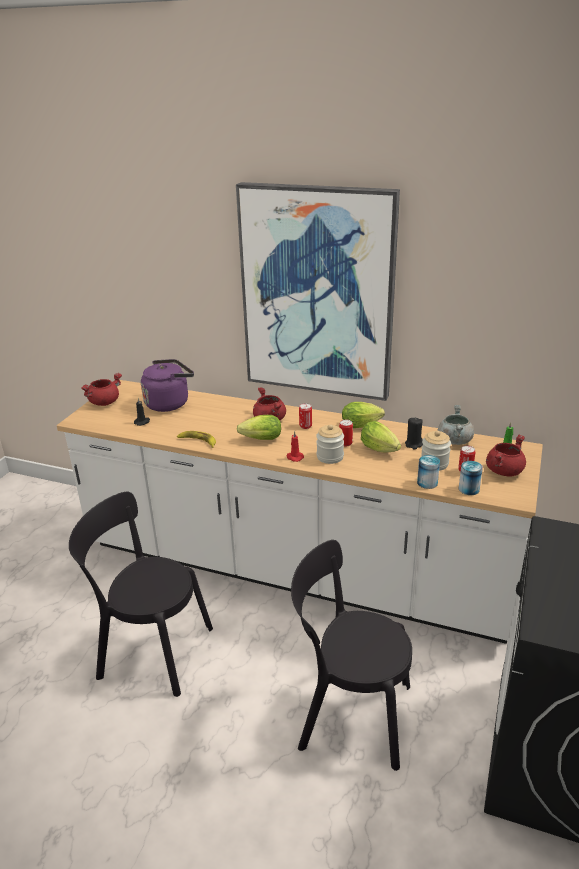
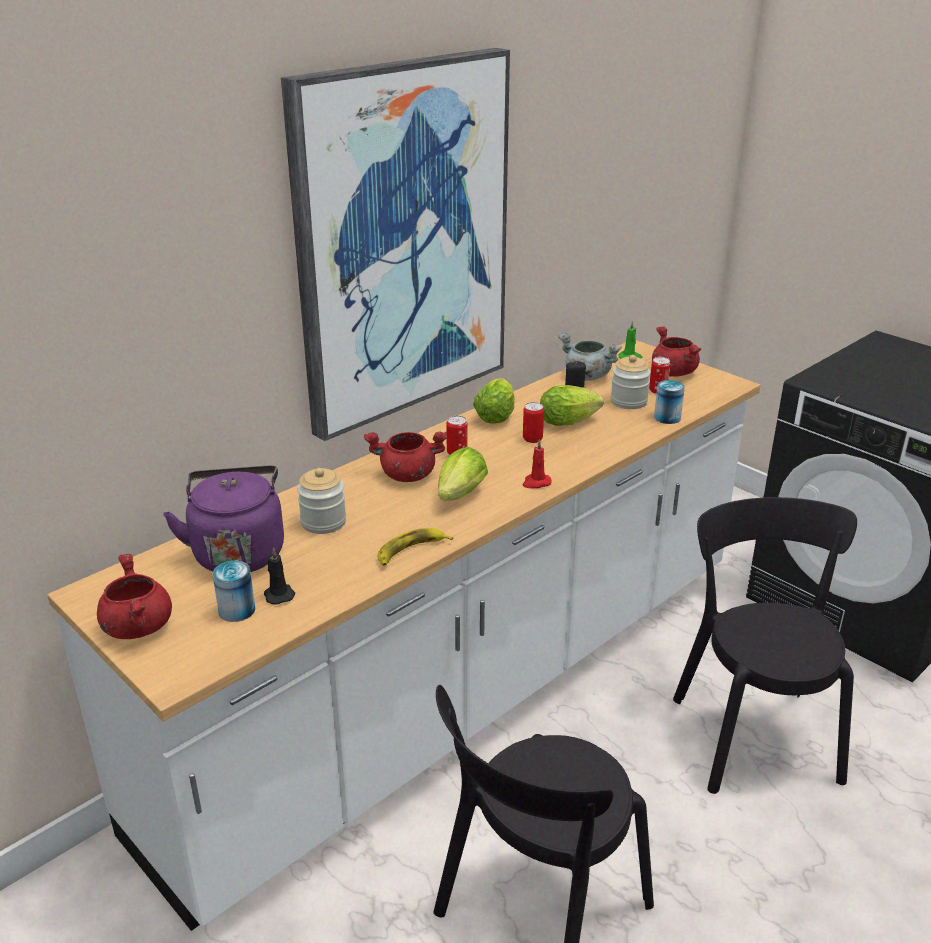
camera: 65 degrees left, 0 degrees up
black chair [291,540,412,771] -> black chair turned 135 degrees clockwise [673,497,857,794]
jar [316,424,344,464] -> jar moved to [297,468,346,534]
can [459,461,483,495] -> can moved to [212,561,255,622]

